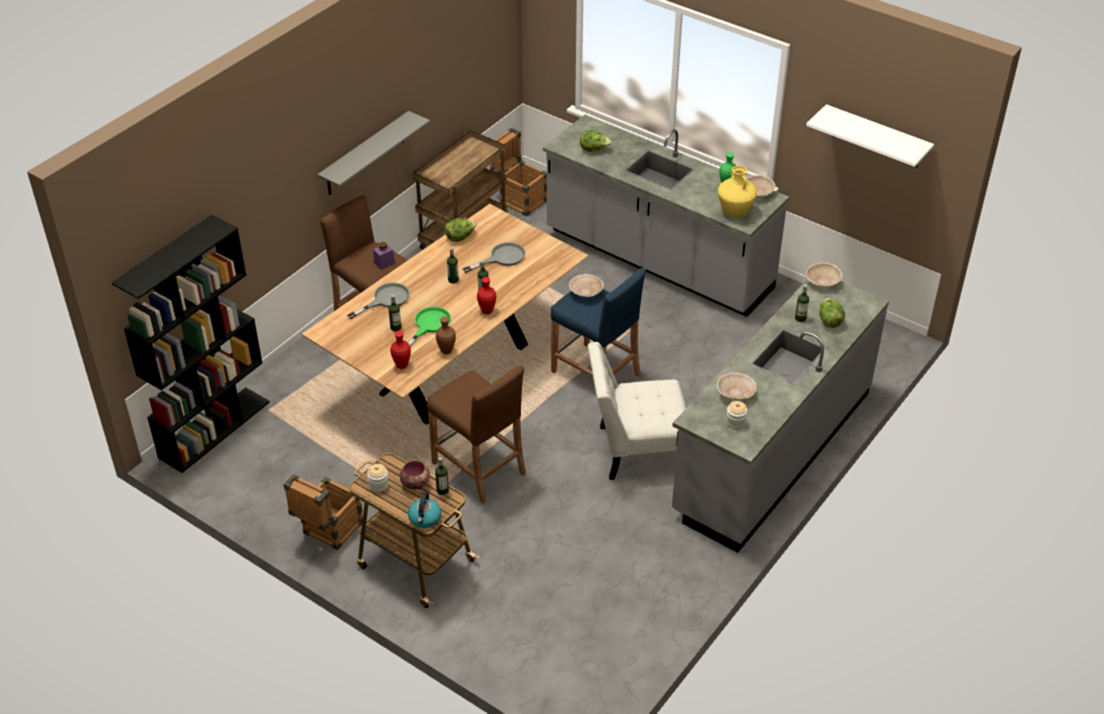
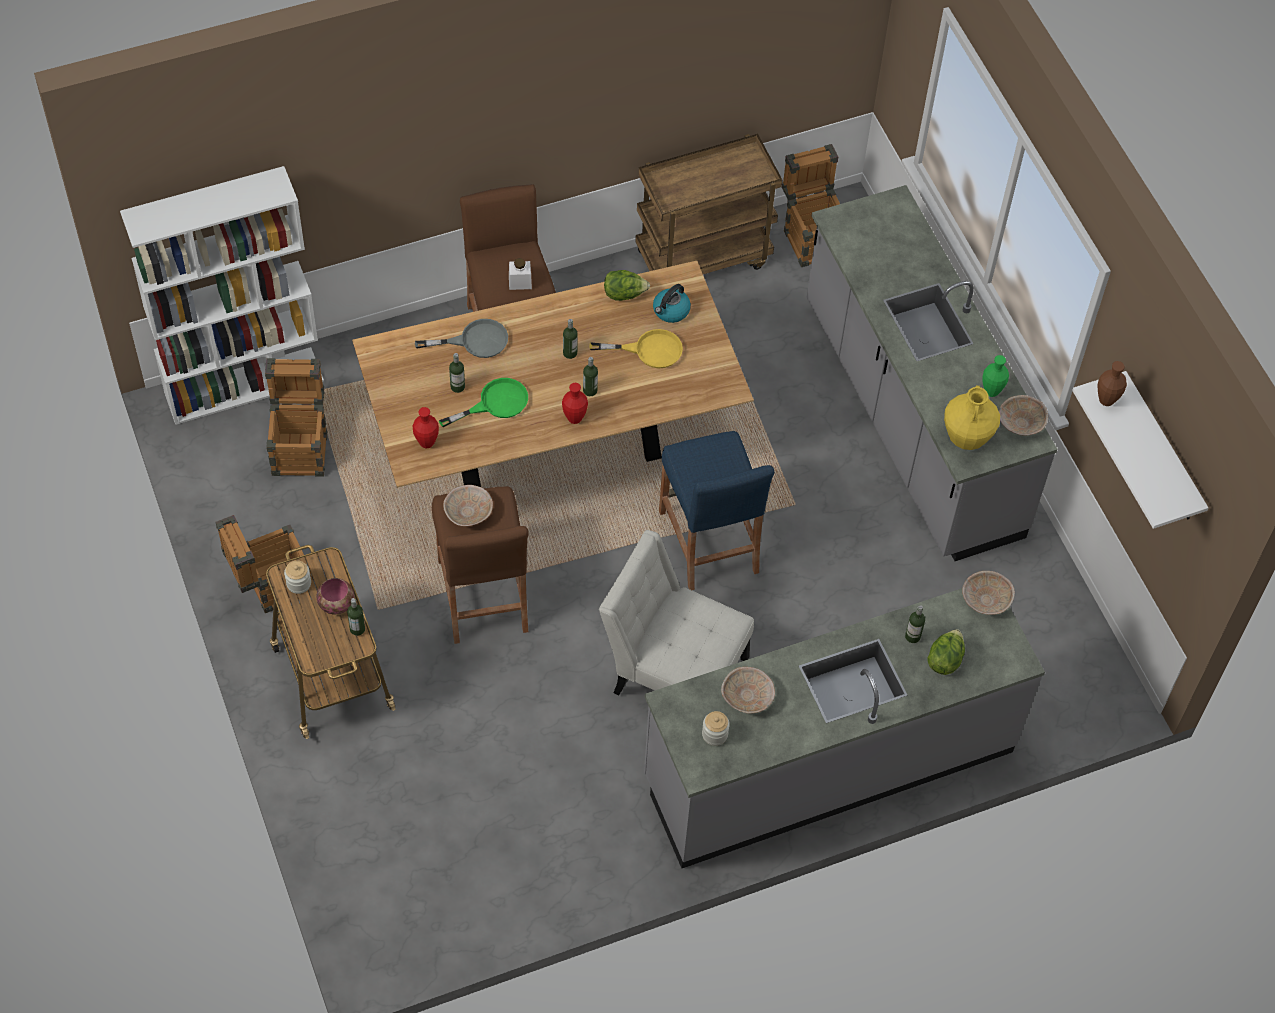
camera: 30 degrees right, 15 degrees up
black bookcase [112,215,270,473] -> white bookcase [120,166,324,425]
grey shelf [317,111,430,195] -> none
purple jar [373,242,395,269] -> white jar [509,258,532,290]
kettle [408,492,441,528] -> kettle moved to [653,284,691,323]
brown vase [436,316,456,354] -> brown vase moved to [1097,361,1127,406]
grey frying pan [462,242,525,273] -> yellow frying pan [589,329,683,369]
beige bowl [569,274,604,297] -> beige bowl moved to [443,485,493,526]
lettuce [580,130,612,152] -> none
none -> crate [265,358,327,476]

